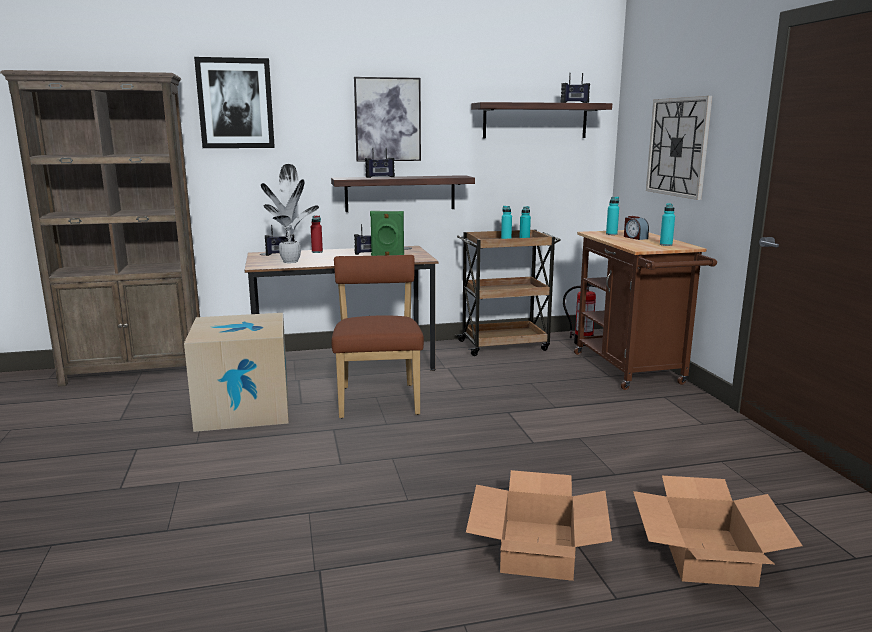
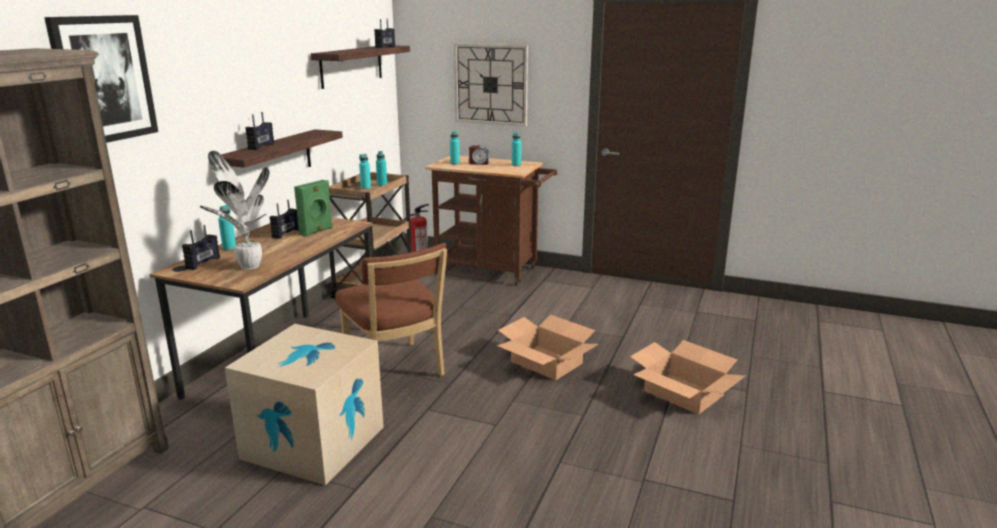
camera: 55 degrees left, 5 degrees up
red bottle [311,215,323,253] -> turquoise bottle [218,205,236,251]
brown chair [331,255,424,418] -> brown chair turned 150 degrees counterclockwise [335,243,447,376]
picture [354,77,421,162] -> none
cardboard box [633,476,803,587] -> cardboard box moved to [497,315,598,380]

